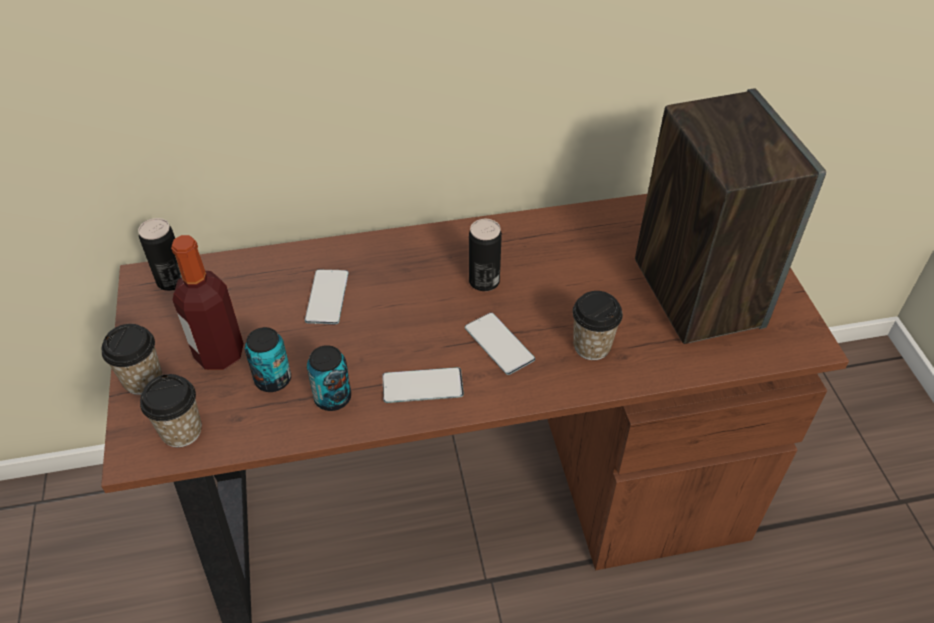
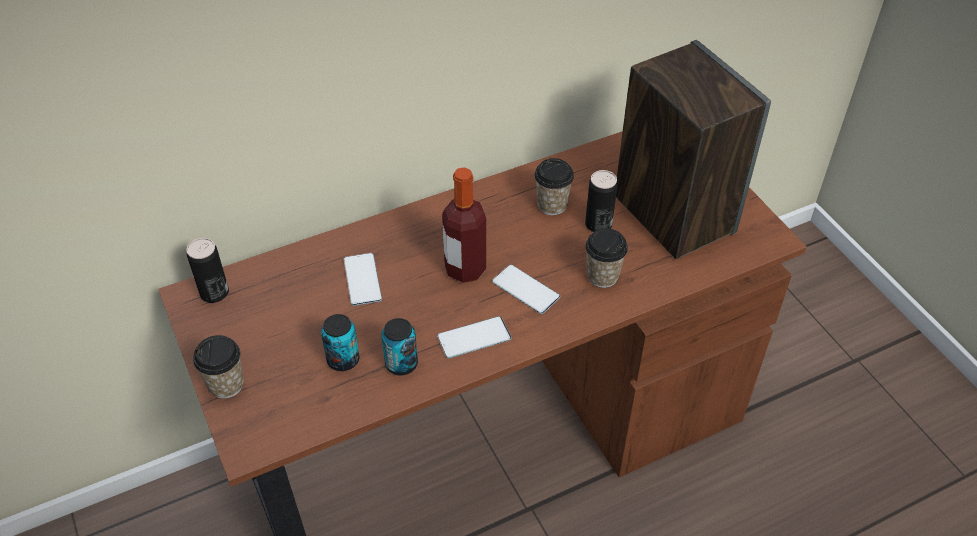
camera: 15 degrees left, 0 degrees up
cup [140,374,202,447] -> cup moved to [534,158,574,215]
bottle [171,235,244,370] -> bottle moved to [442,167,486,283]
can [469,219,502,291] -> can moved to [585,170,618,232]

